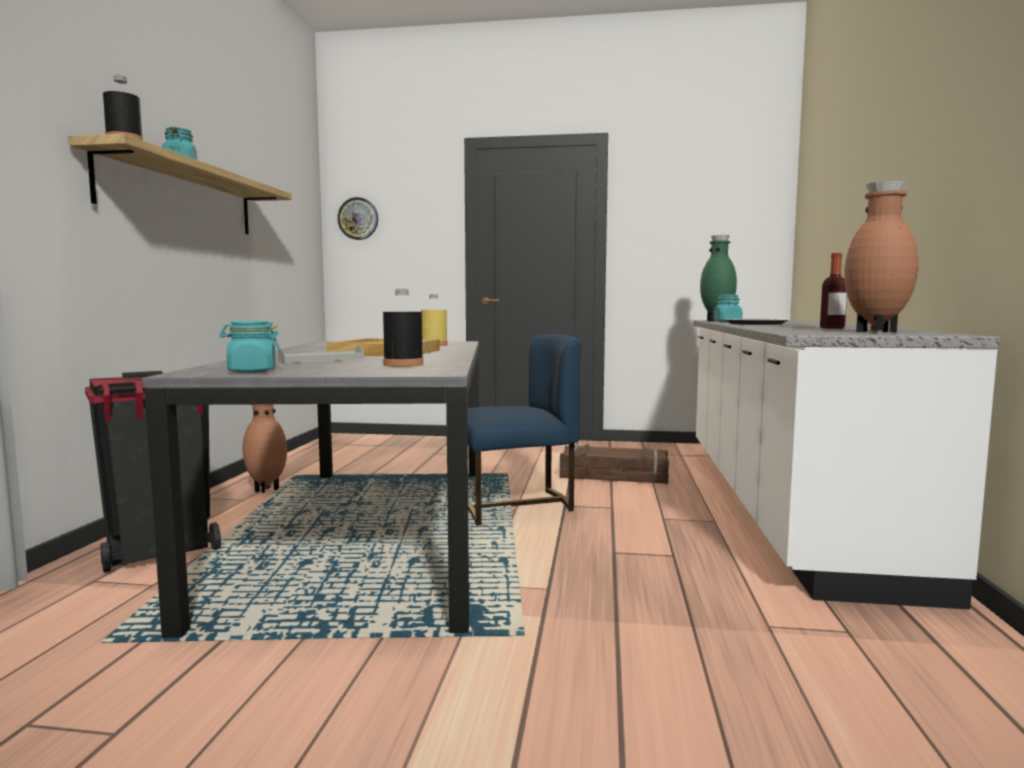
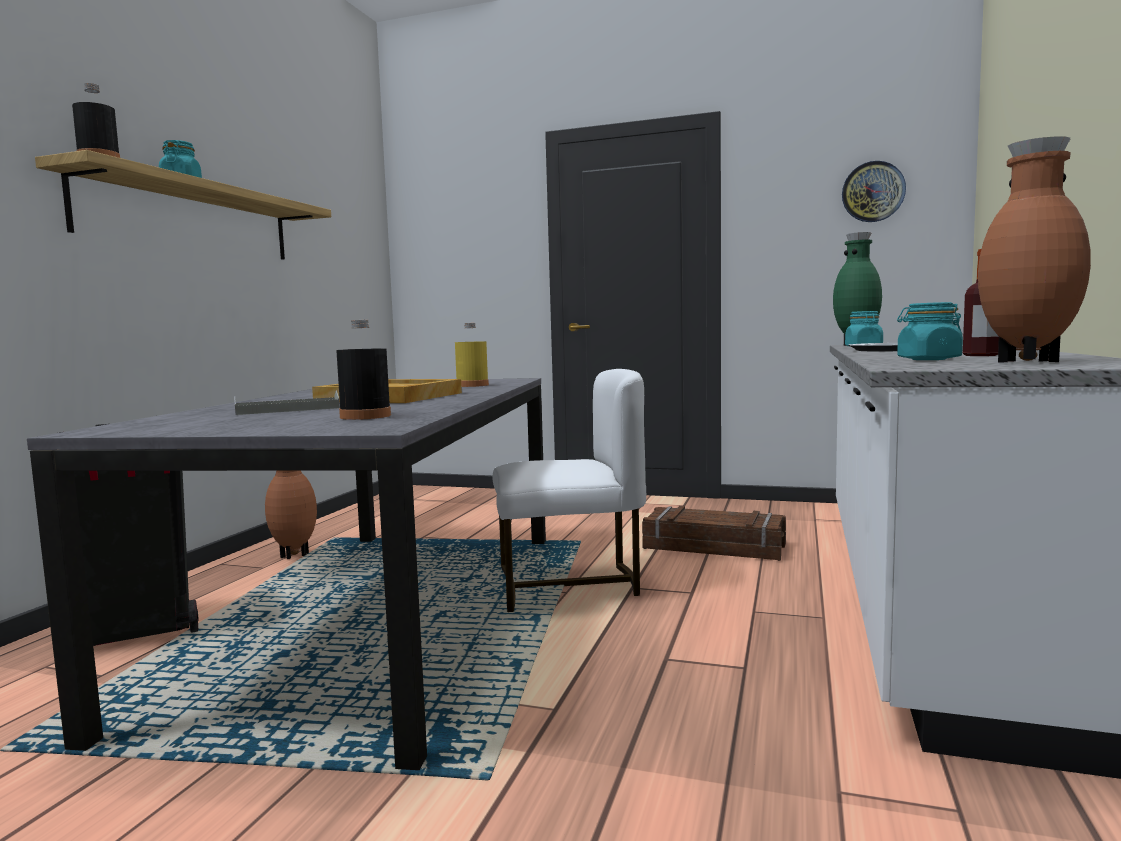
camera: 10 degrees right, 0 degrees up
turquoise jar [219,321,281,373] -> turquoise jar moved to [897,302,963,360]
wall clock [337,197,378,240] -> wall clock moved to [842,161,906,222]
blue chair [467,334,581,526] -> white chair [493,369,646,612]

